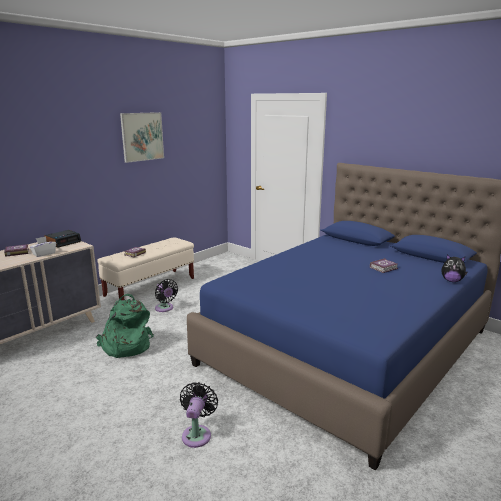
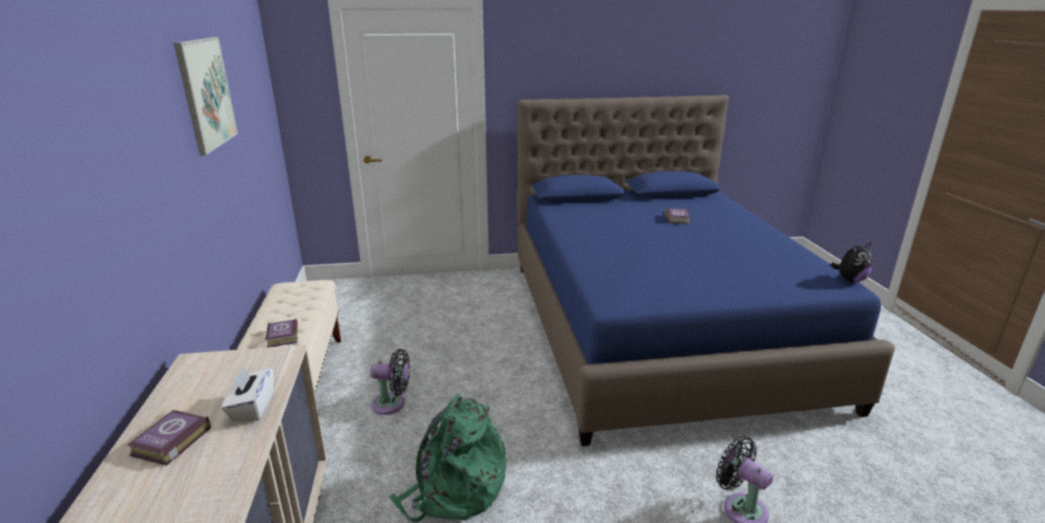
camera: 50 degrees left, 5 degrees up
alarm clock [44,230,81,248] -> none
plush toy [441,254,468,282] -> plush toy moved to [831,243,874,282]

